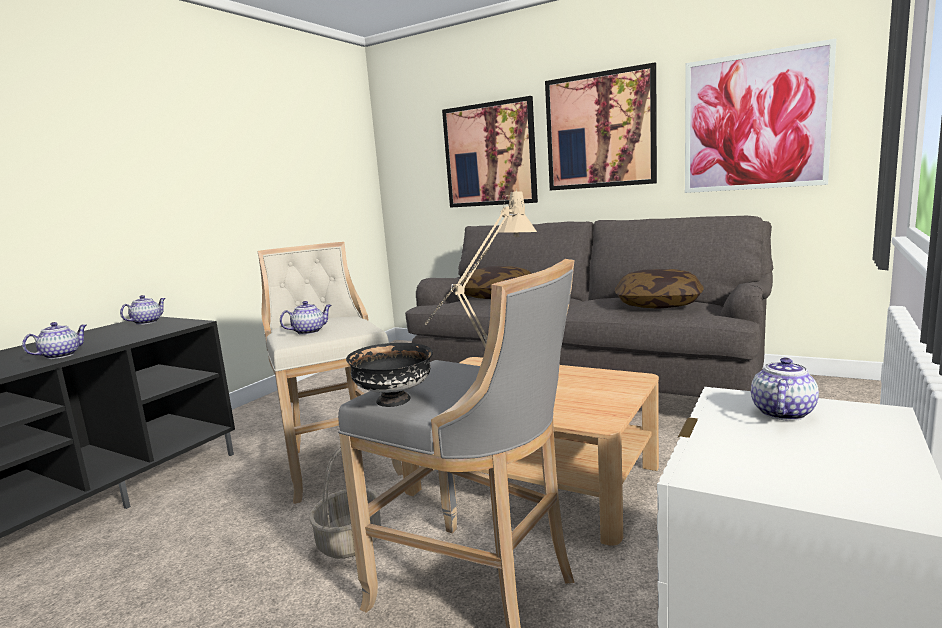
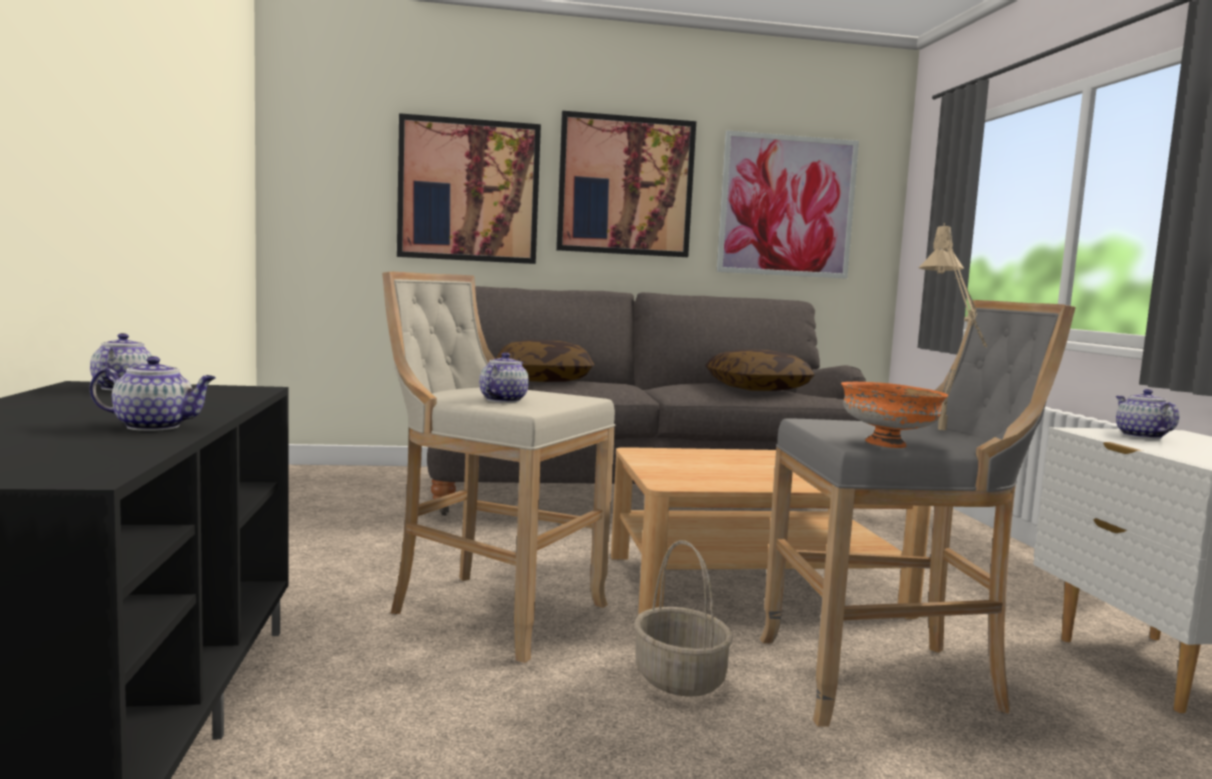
camera: 40 degrees left, 5 degrees down
teapot [22,322,87,359] -> teapot turned 90 degrees clockwise [90,356,216,431]
black bowl [346,343,433,407] -> orange bowl [841,382,948,448]

